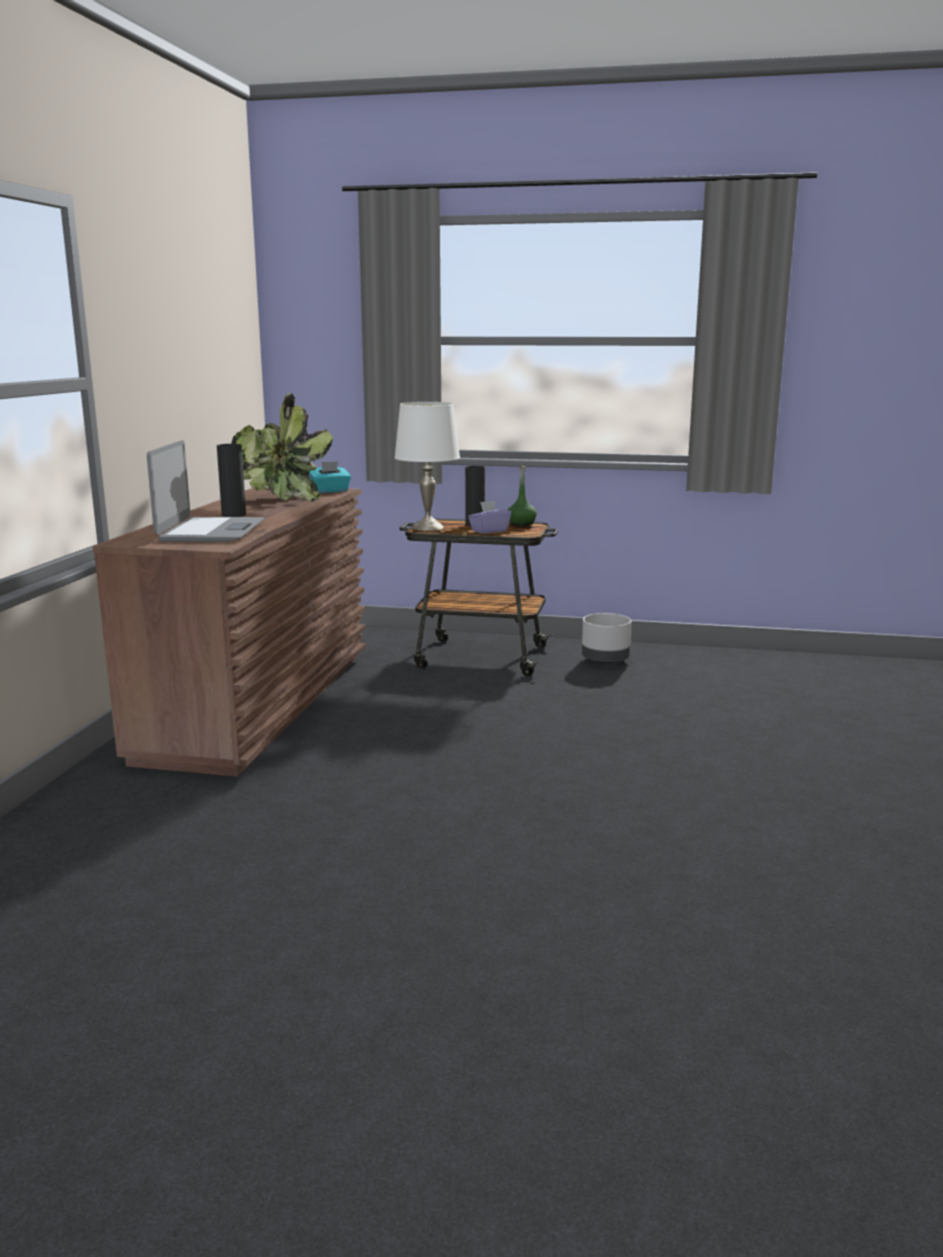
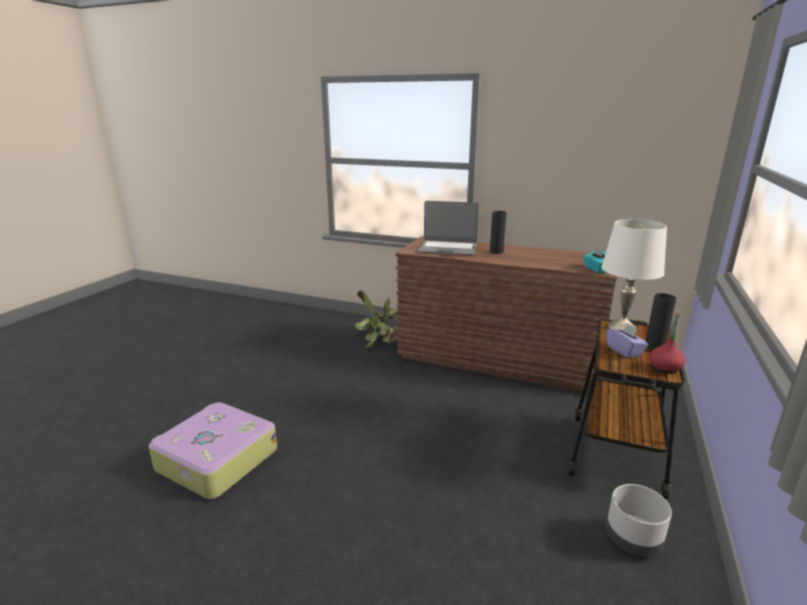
camera: 100 degrees right, 5 degrees up
potted plant [231,393,333,502] -> potted plant moved to [355,290,398,348]
green bottle [508,466,537,526] -> red bottle [650,312,685,373]
none -> suitcase [149,402,277,499]

